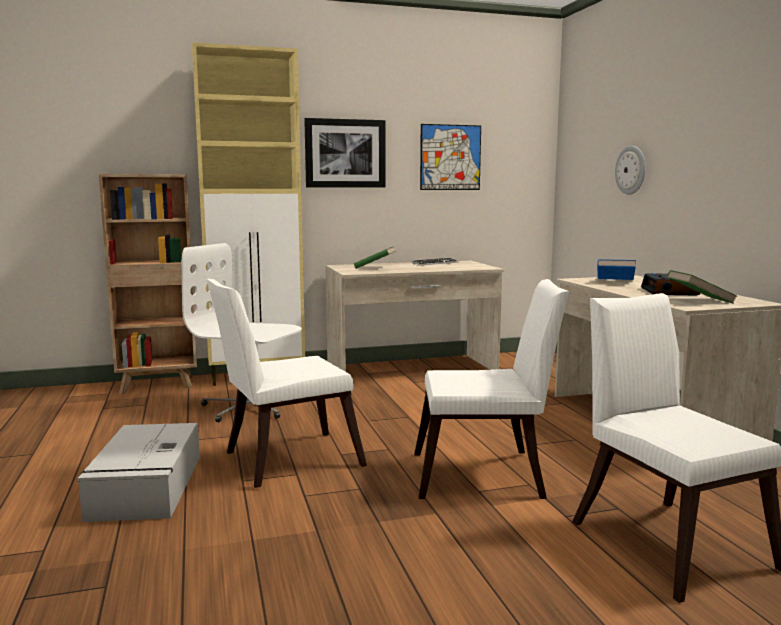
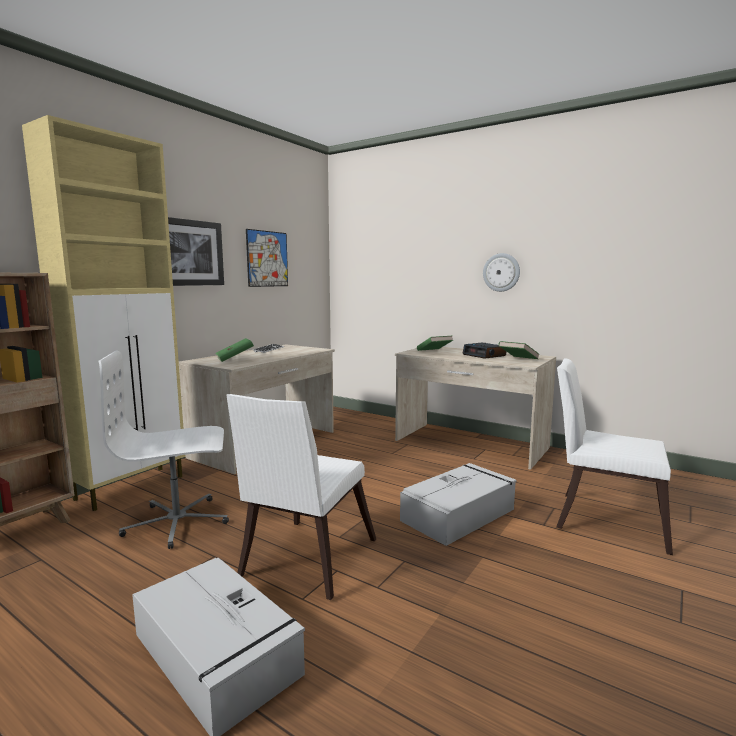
camera: 40 degrees left, 0 degrees up
white chair [414,279,569,499] -> grey storage box [400,463,517,546]
blue book [597,259,636,280] -> green book [417,336,453,351]
wall clock [615,146,645,195] -> wall clock moved to [483,253,520,292]

